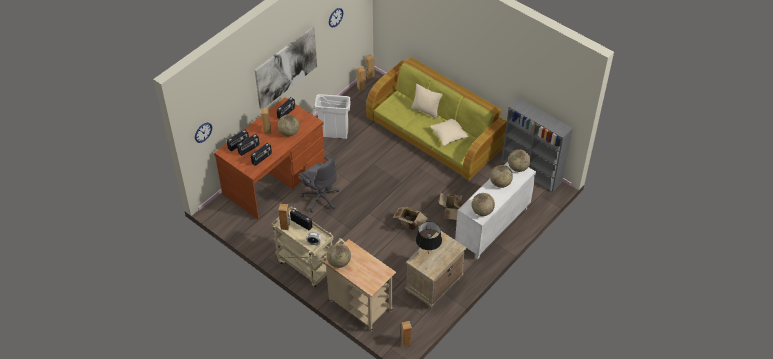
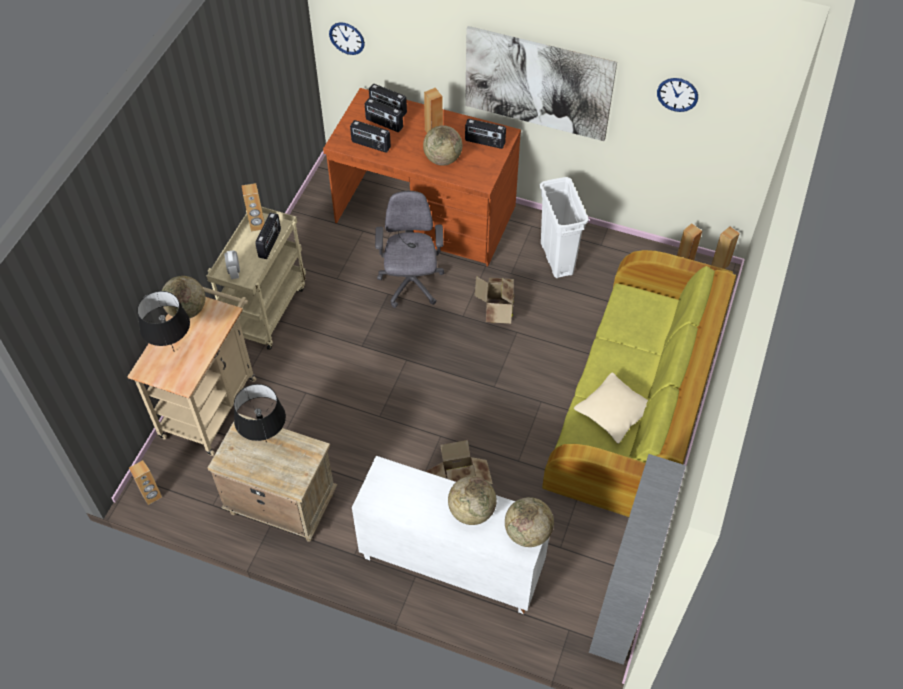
camera: 70 degrees right, 5 degrees up
grey office chair [299,155,339,213] -> grey office chair turned 150 degrees clockwise [375,191,444,308]
cardboard box [393,207,428,231] -> cardboard box moved to [474,276,515,324]
beige pillow [411,84,443,119] -> none
globe [472,193,495,216] -> none
none -> black table lamp [137,291,190,351]

